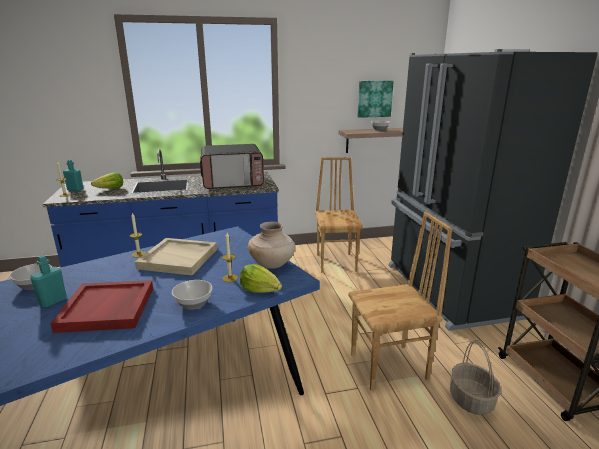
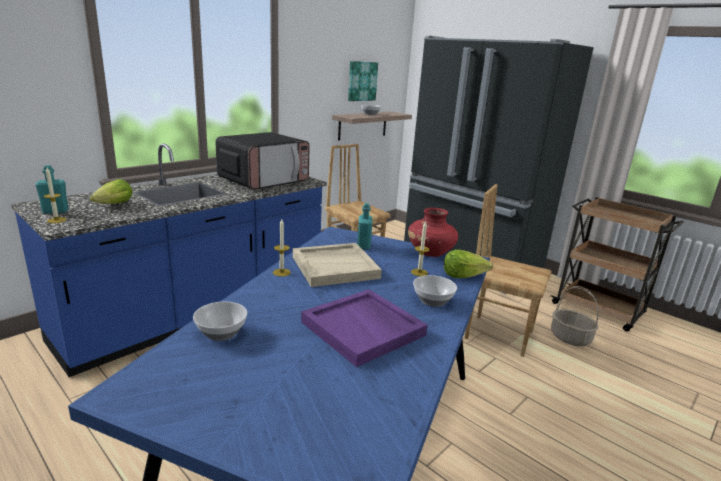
camera: 35 degrees left, 0 degrees up
turquoise bottle [30,255,67,308] -> turquoise bottle moved to [357,203,372,250]
red tray [50,280,153,333] -> purple tray [301,289,428,367]
beige vase [248,222,295,269] -> red vase [408,208,458,257]
brown chair [348,212,452,391] -> brown chair turned 105 degrees counterclockwise [465,184,552,357]

